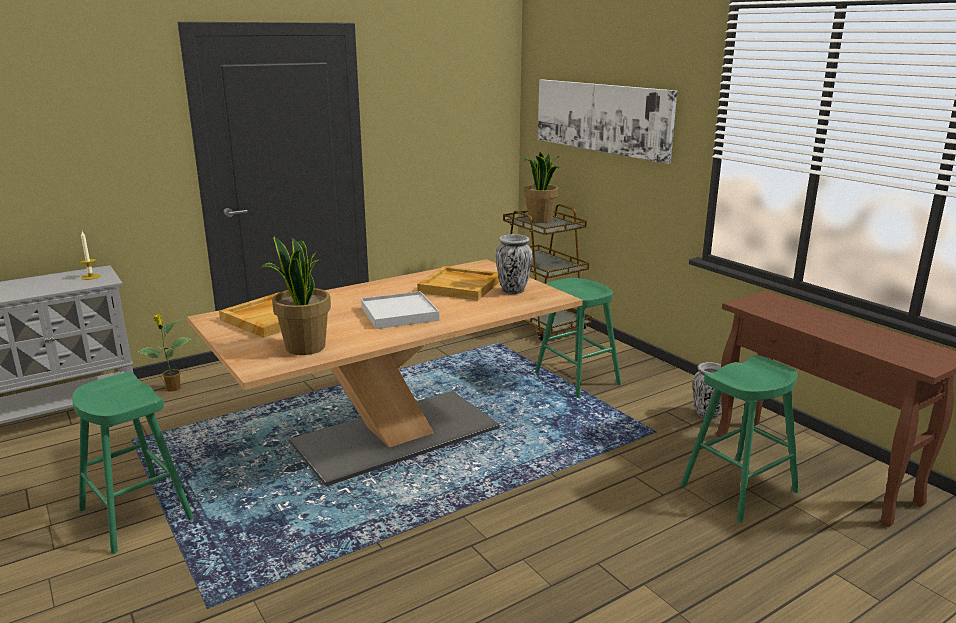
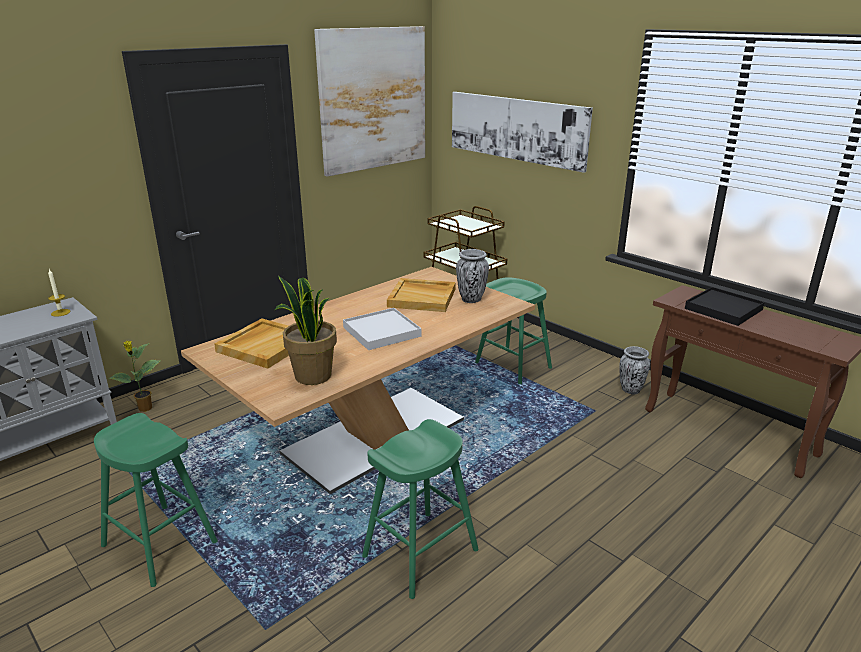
camera: 10 degrees left, 5 degrees up
potted plant [523,152,560,223] -> none
green stool [681,355,799,522] -> green stool moved to [362,419,479,599]
none -> picture [314,26,425,177]
none -> black tray [685,287,765,326]

